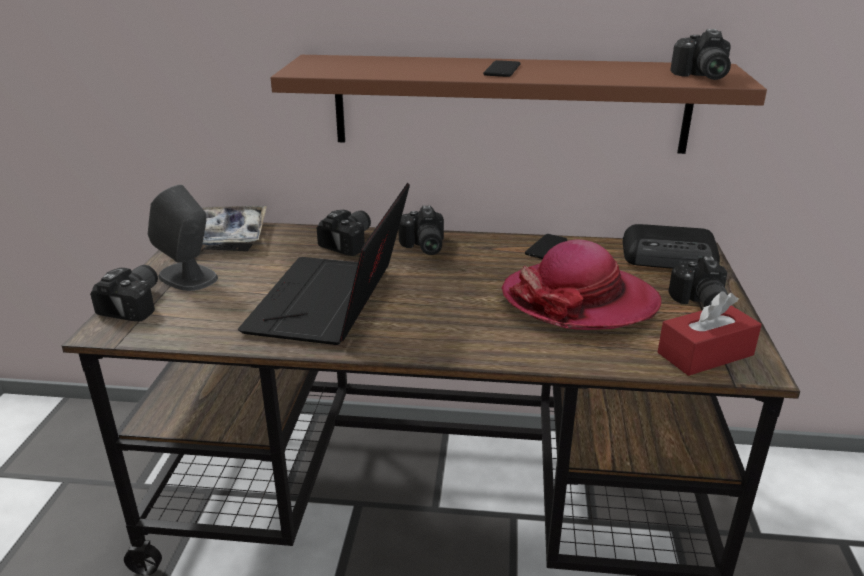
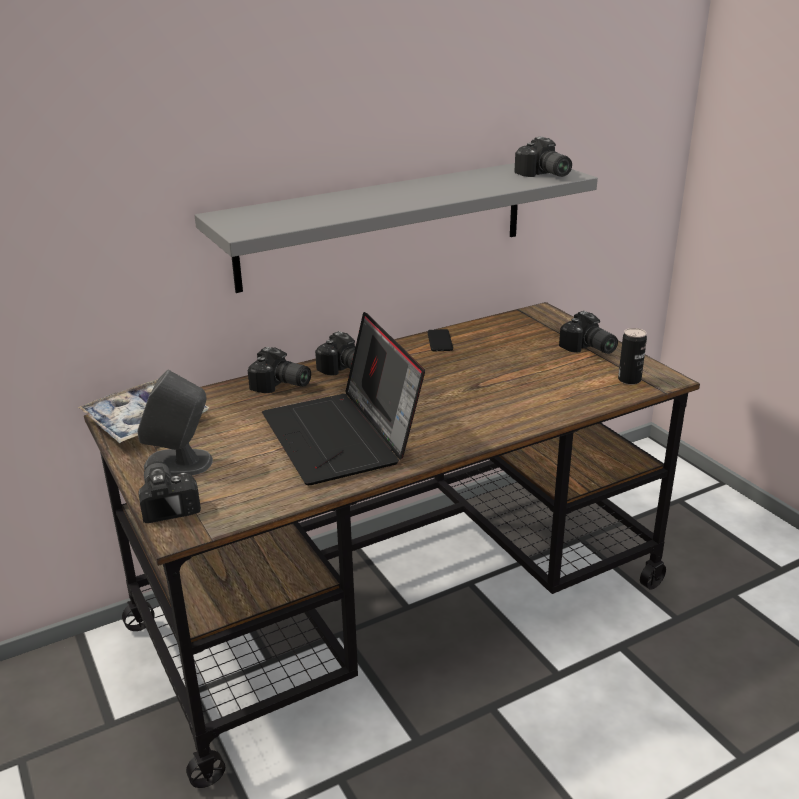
camera: 35 degrees left, 0 degrees up
brown shelf [271,55,767,154] -> grey shelf [194,163,598,293]
camera [317,210,371,256] -> camera turned 120 degrees clockwise [248,347,311,393]
phone [483,60,520,77] -> none
hat [501,239,661,330] -> none
radio [622,224,720,269] -> none
red tissue box [658,291,762,376] -> can [618,328,647,385]

